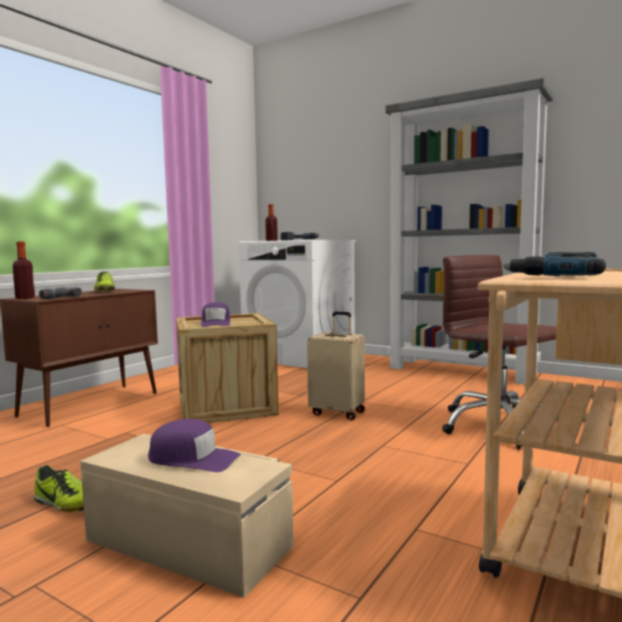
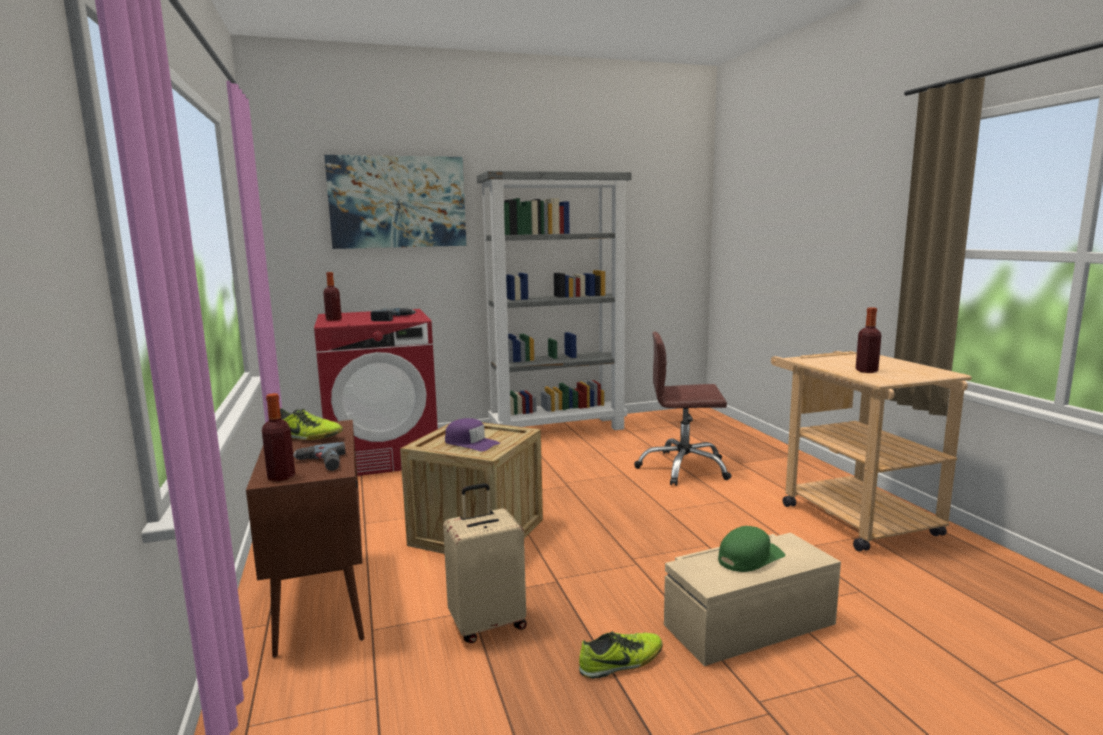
camera: 50 degrees left, 5 degrees up
purple cap [148,419,241,472] -> green cap [718,526,785,572]
white washing machine [239,240,355,368] -> red washing machine [314,309,438,476]
beige suitcase [307,311,365,420] -> beige suitcase moved to [443,483,527,643]
power drill [501,252,606,276] -> bottle [856,307,881,373]
none -> picture [324,155,466,249]

